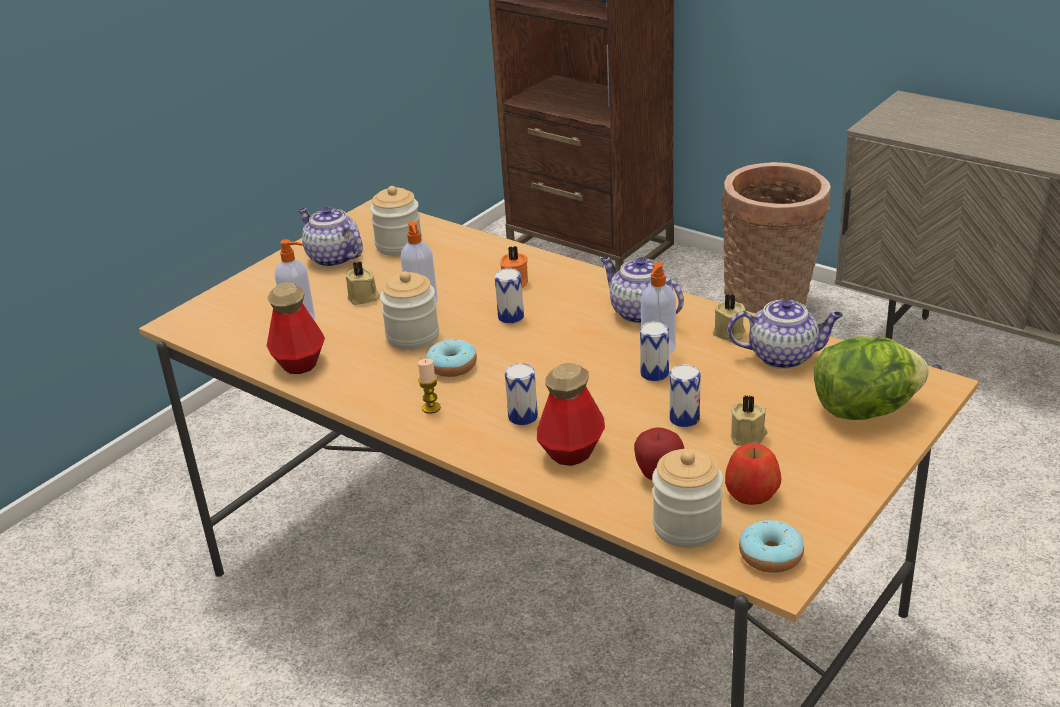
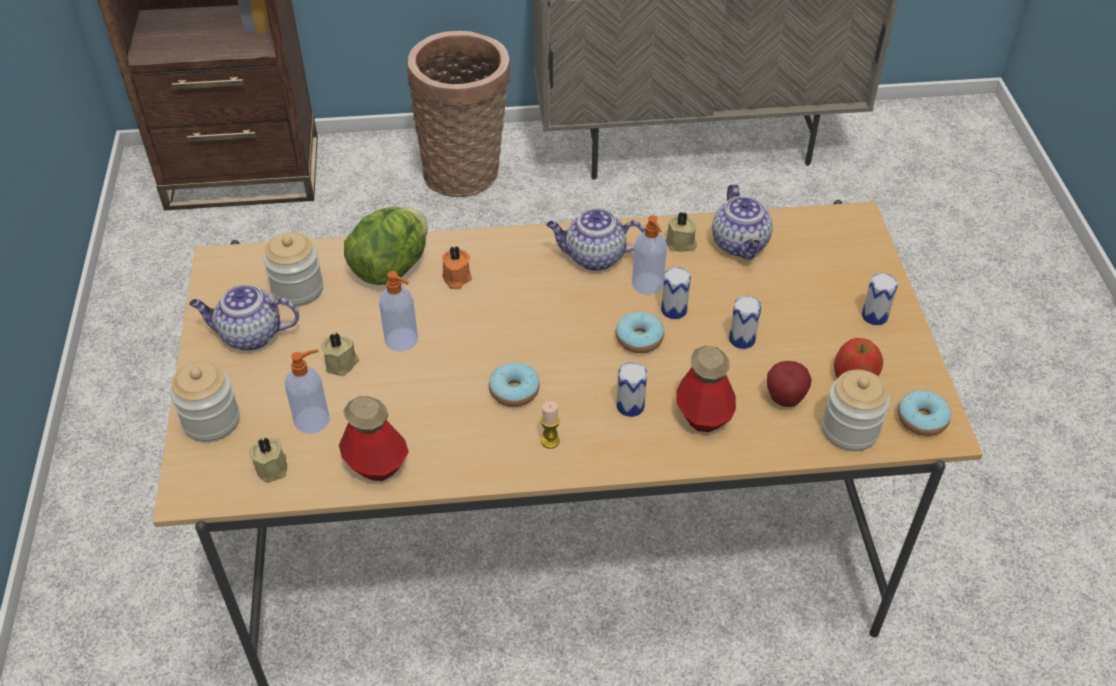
camera: 45 degrees left, 15 degrees up
jar [380,271,439,350] -> jar moved to [170,361,240,442]
can [495,268,524,324] -> can moved to [862,273,898,325]
teapot [728,299,843,369] -> teapot turned 120 degrees clockwise [712,184,773,260]
beige candle [731,395,768,446] -> beige candle moved to [249,437,287,483]
lettuce [814,337,929,420] -> lettuce moved to [344,207,428,285]
none -> donut [616,311,664,353]

